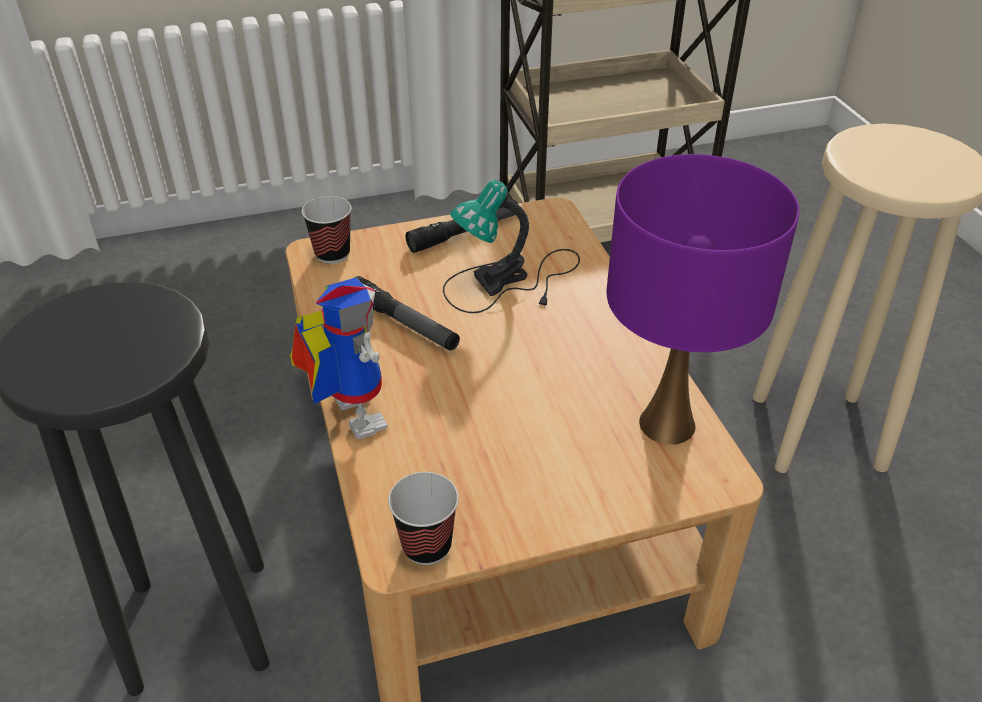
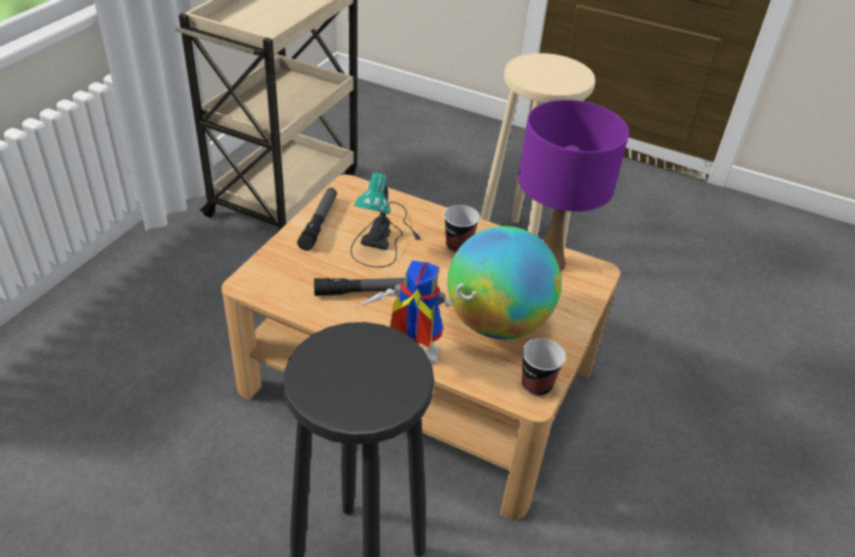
camera: 50 degrees left, 0 degrees up
cup [302,196,351,264] -> cup moved to [444,205,480,254]
none -> globe [447,226,561,340]

